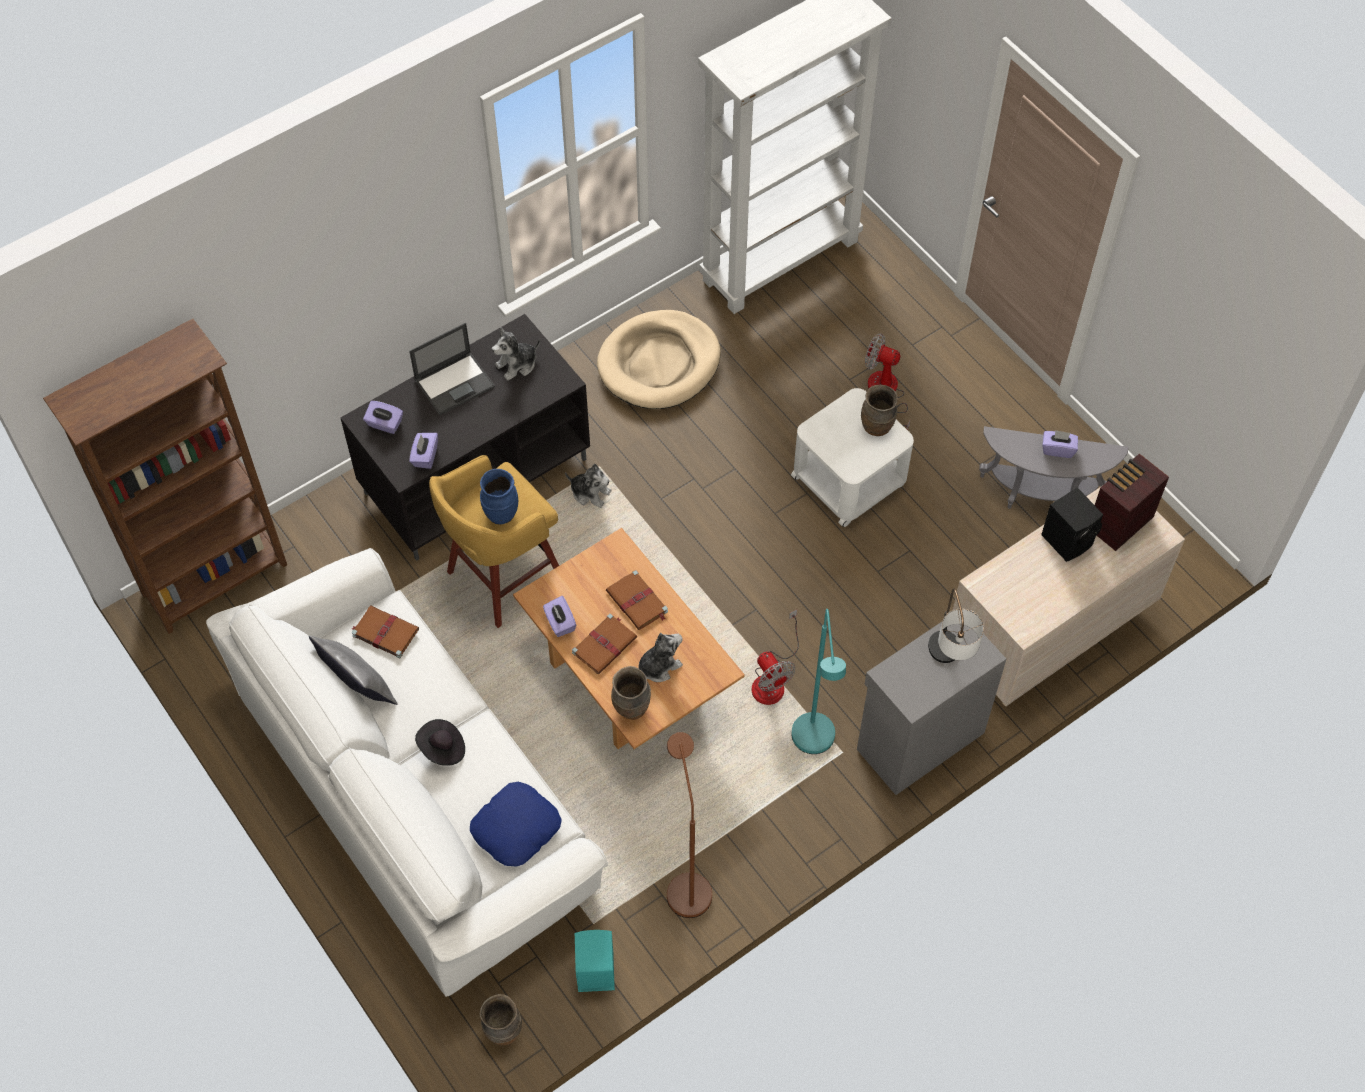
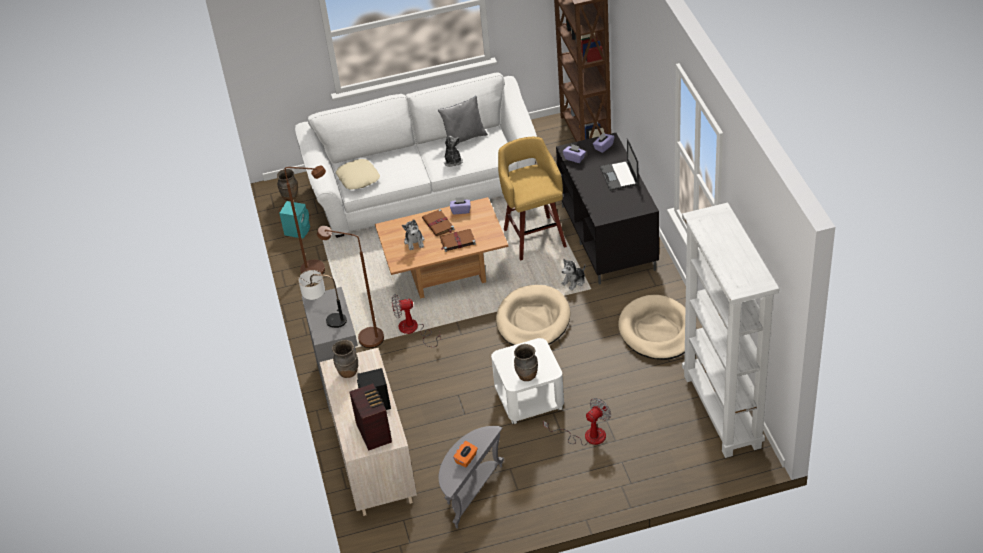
camera: 115 degrees right, 15 degrees down
brown book [352,605,419,659] -> none
black hat [415,719,465,766] -> none
blue pillow [470,782,562,866] -> beige pillow [336,159,380,190]
blue vase [480,469,518,525] -> none
plush toy [492,327,540,381] -> plush toy moved to [444,136,463,167]
brown vase [611,666,651,720] -> brown vase moved to [332,340,358,378]
turquoise floor lamp [791,609,846,754] -> brown floor lamp [317,226,384,348]
purple tissue box [1042,430,1078,458] -> orange tissue box [453,441,478,467]
none -> beige dog bed [496,285,571,345]

